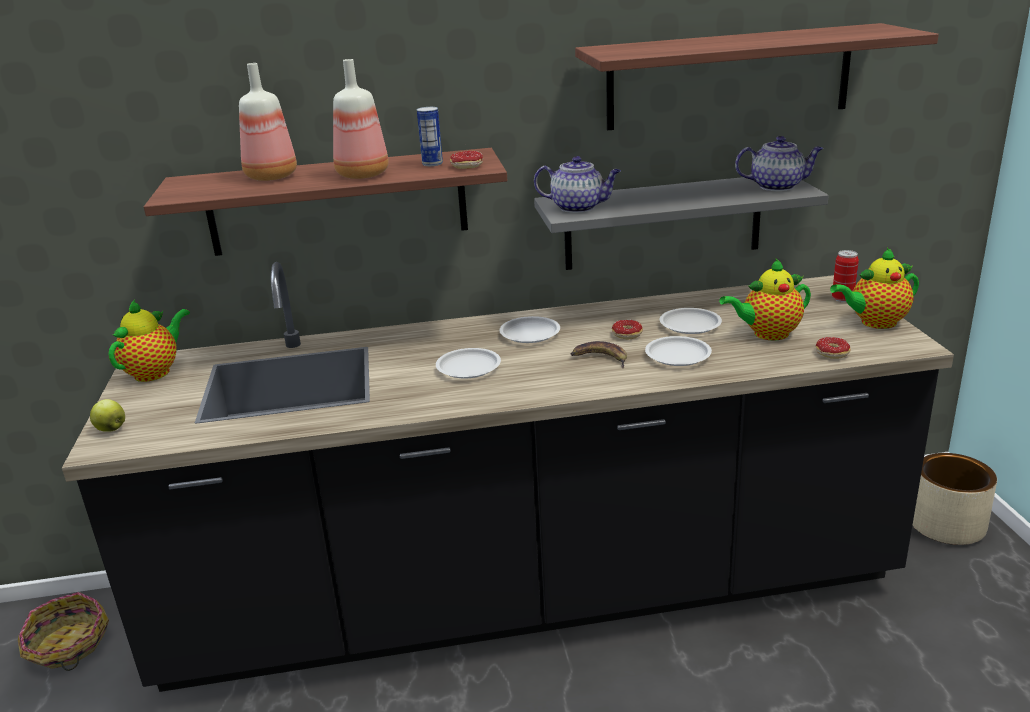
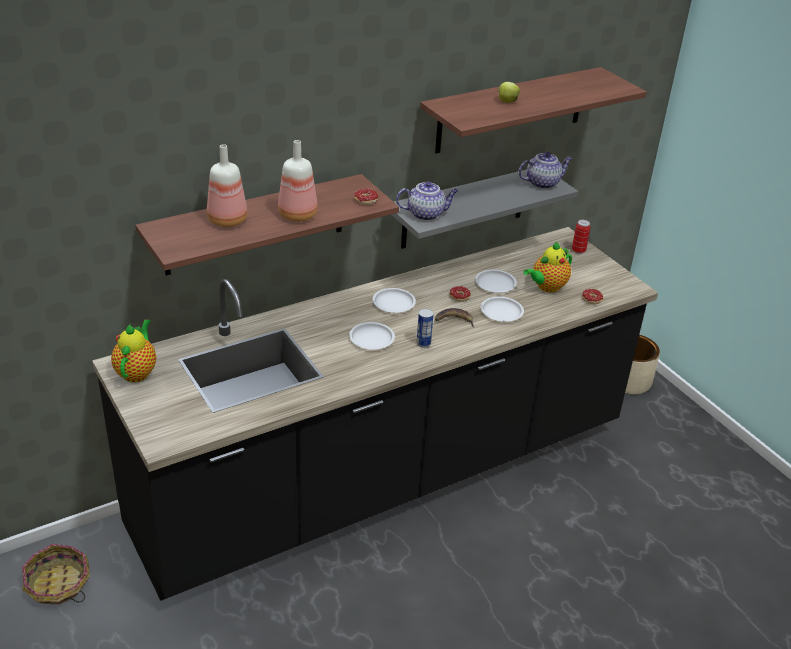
camera: 25 degrees left, 10 degrees up
apple [90,399,125,432] -> apple moved to [498,82,520,103]
can [417,107,443,166] -> can moved to [416,309,434,348]
teapot [830,248,919,329] -> none

